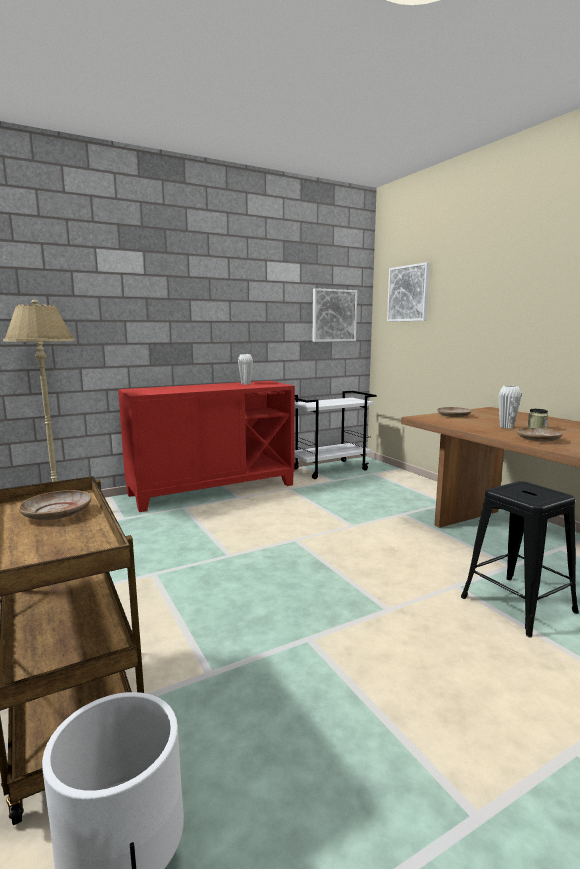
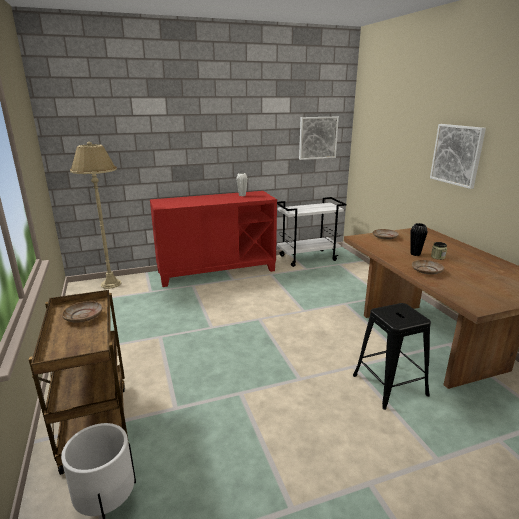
camera: 10 degrees right, 10 degrees up
picture [387,262,430,322] -> picture moved to [430,124,486,189]
white vase [499,386,521,428] -> black vase [410,223,428,256]

